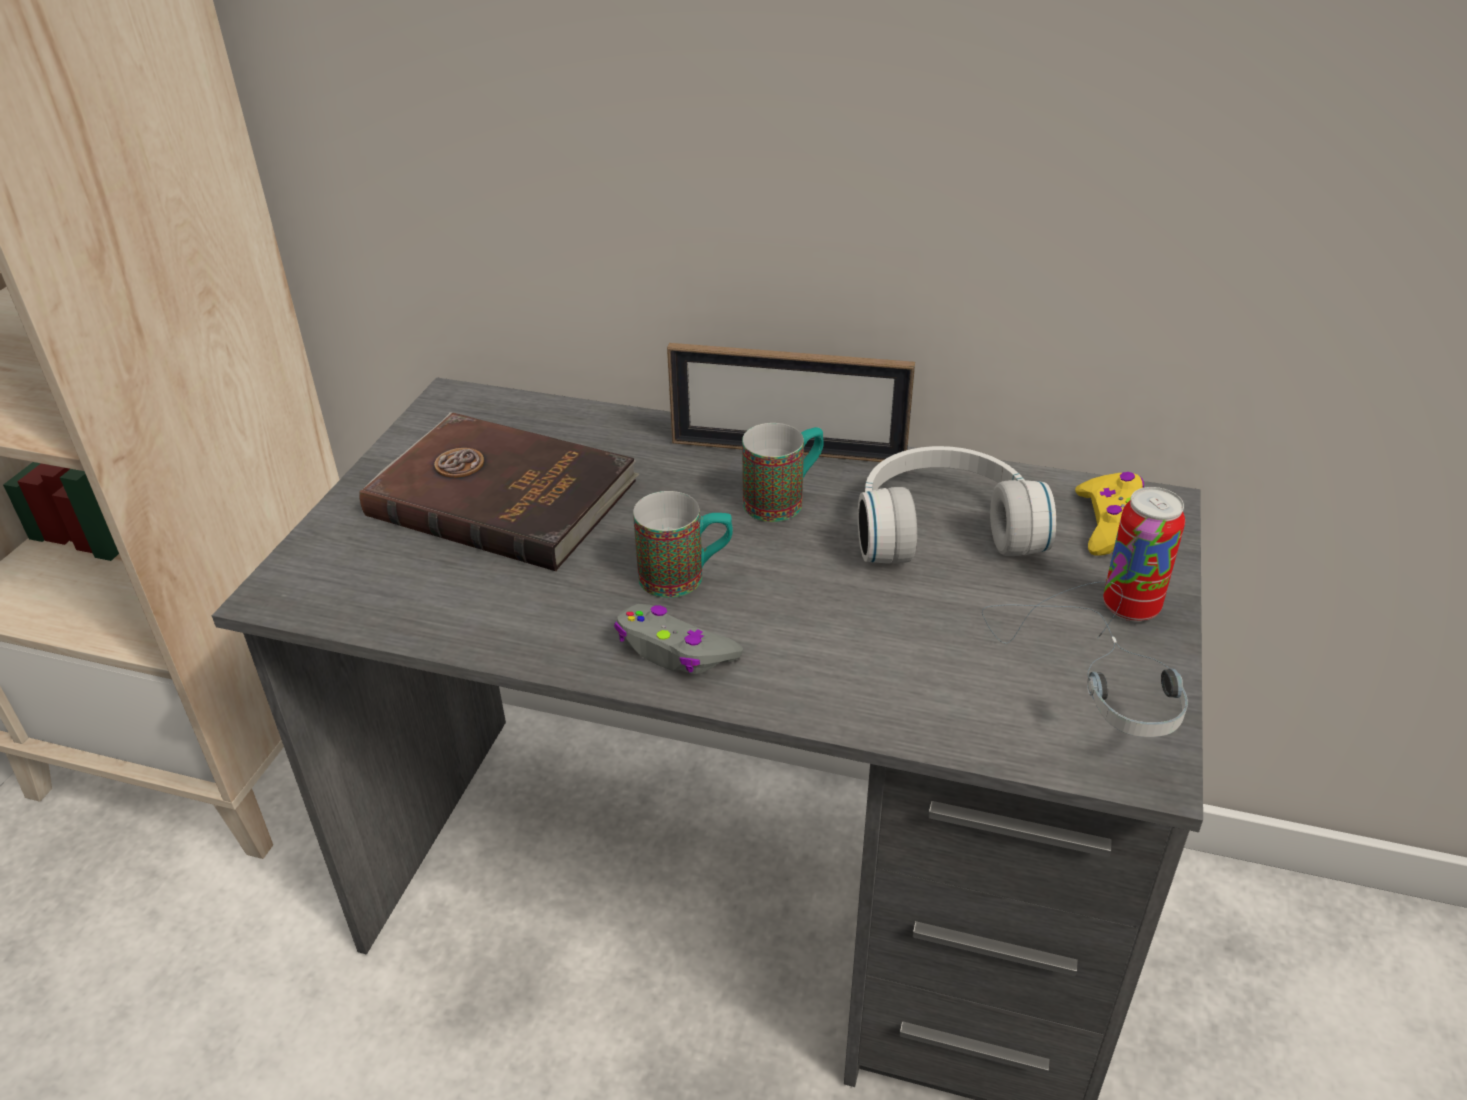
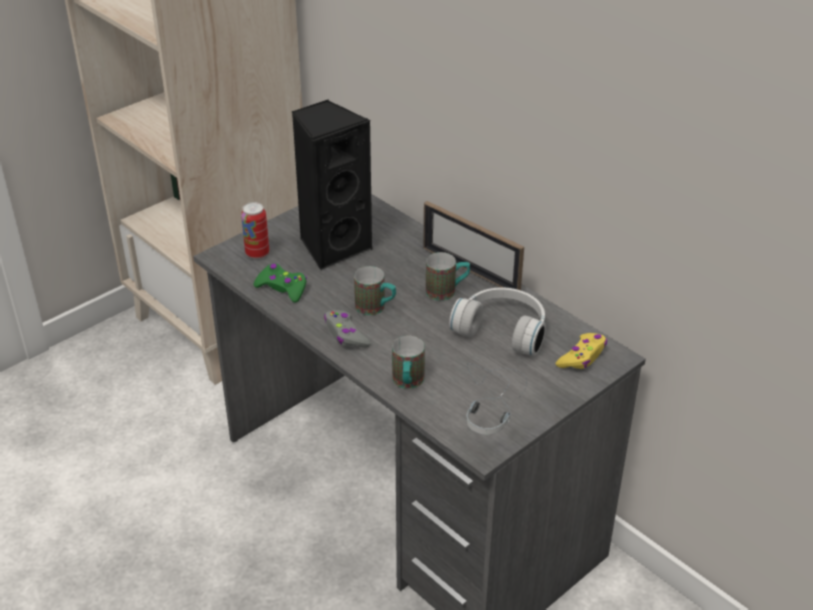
camera: 30 degrees right, 0 degrees up
brown book [359,412,639,571] -> black speaker [292,99,373,271]
can [1103,487,1185,622] -> can moved to [241,202,269,259]
none -> green game controller [253,263,307,303]
none -> mug [392,336,425,389]

